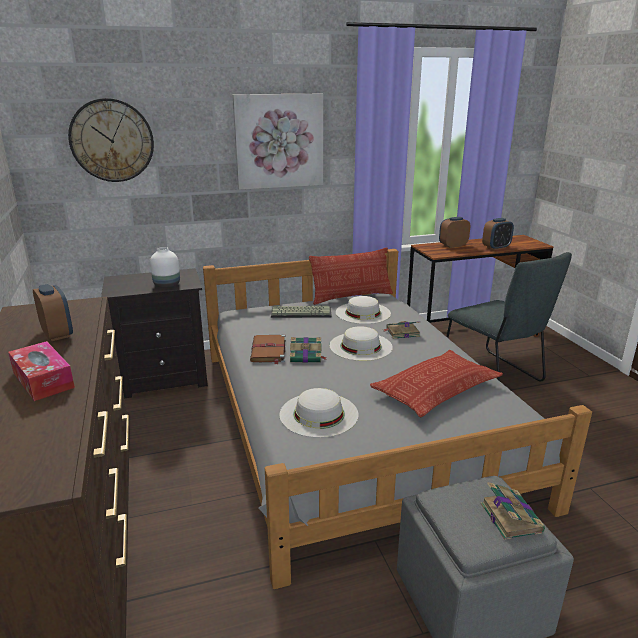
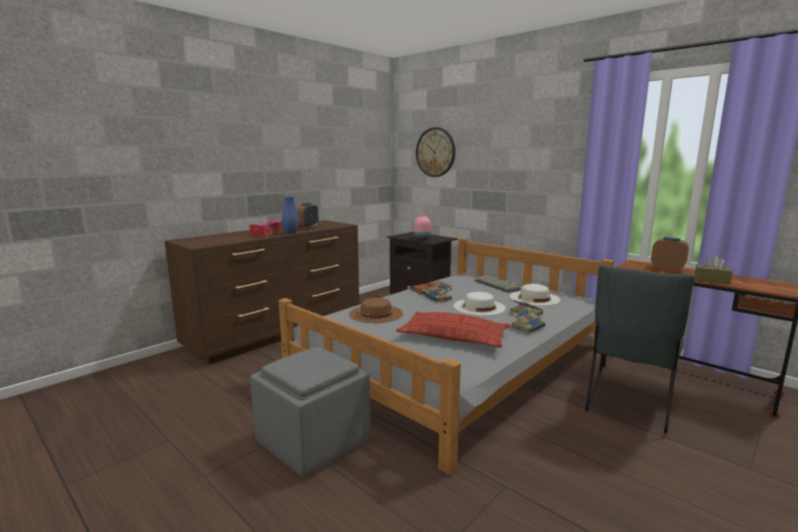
camera: 60 degrees right, 10 degrees down
white vase [150,247,180,288] -> pink vase [414,215,431,240]
picture [233,94,323,190] -> none
white hat [279,388,359,438] -> brown hat [349,298,403,323]
pillow [309,248,393,305] -> none
book [481,482,545,540] -> book moved to [510,308,545,334]
alarm clock [482,218,514,250] -> brown tissue box [695,256,732,284]
none -> blue vase [282,196,299,234]

